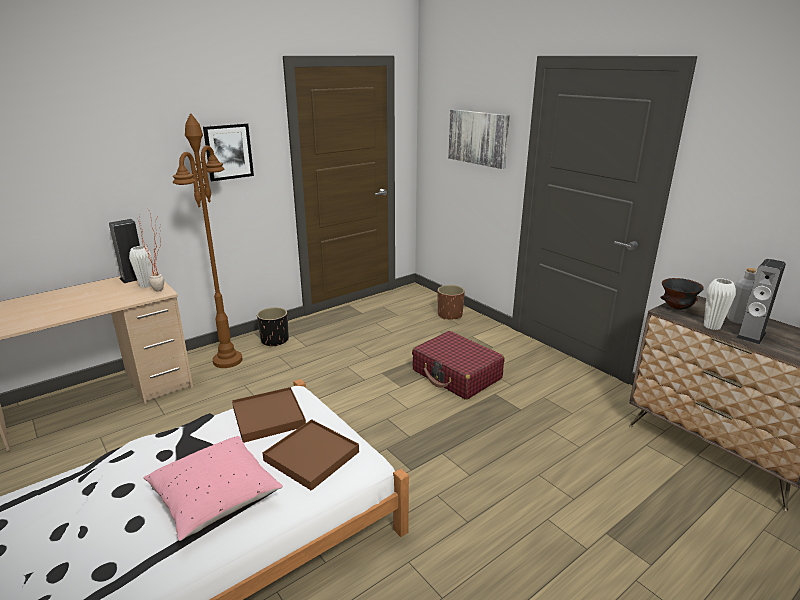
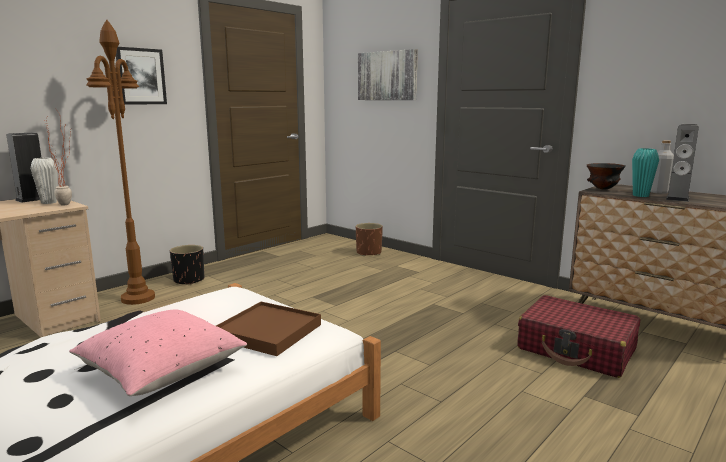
camera: 10 degrees left, 10 degrees down
brown tray [232,387,306,443] -> none
red suitcase [412,331,504,400] -> red suitcase moved to [517,295,640,378]
white vase [704,278,736,330] -> turquoise vase [632,148,659,197]

